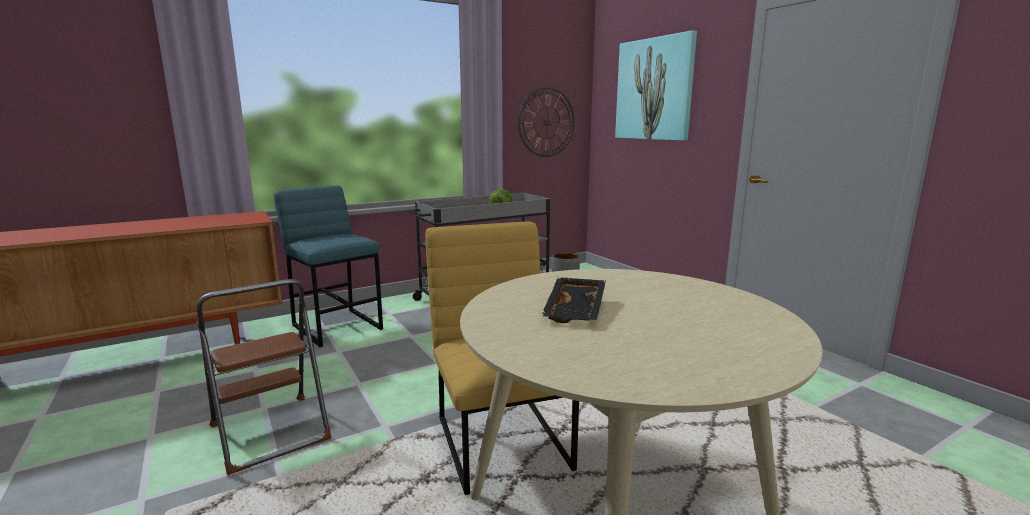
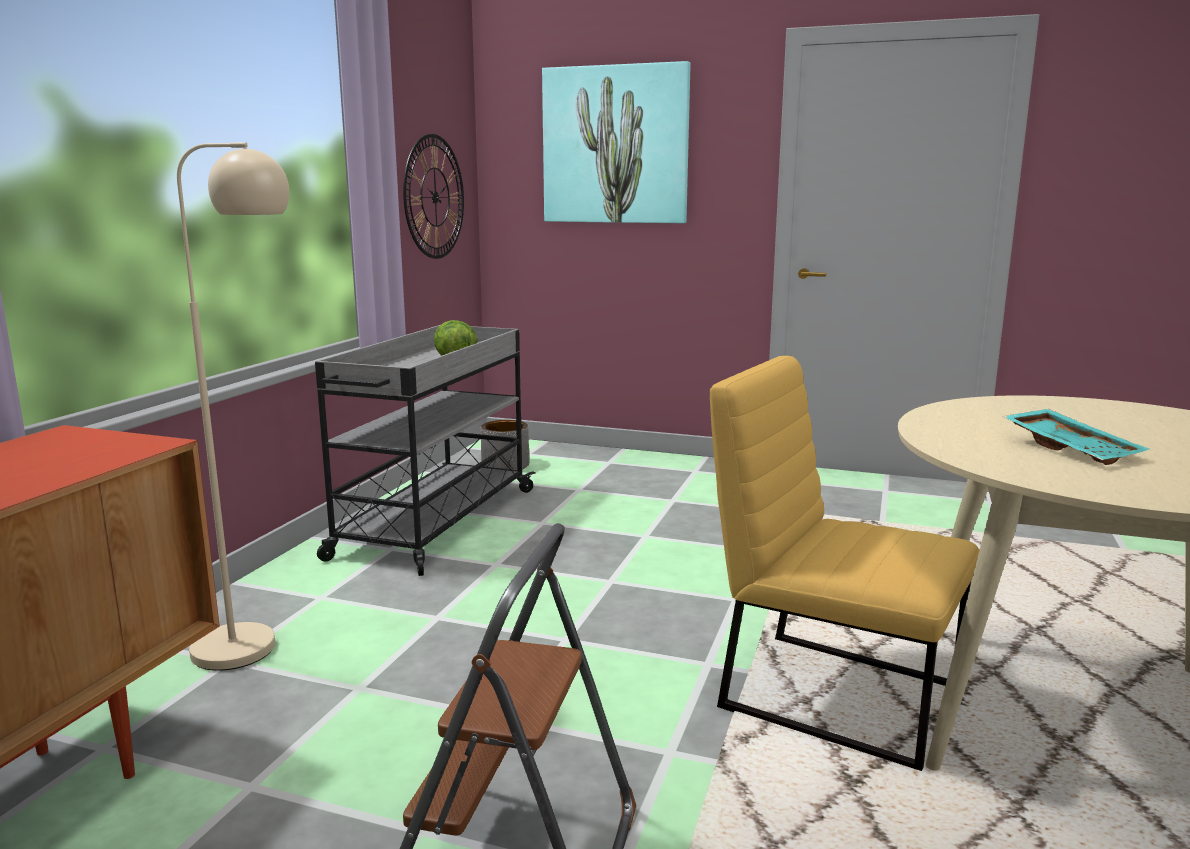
camera: 40 degrees left, 0 degrees up
blue stool [274,185,383,347] -> beige floor lamp [177,142,290,671]
black tray [541,278,606,323] -> turquoise tray [1002,409,1149,465]

